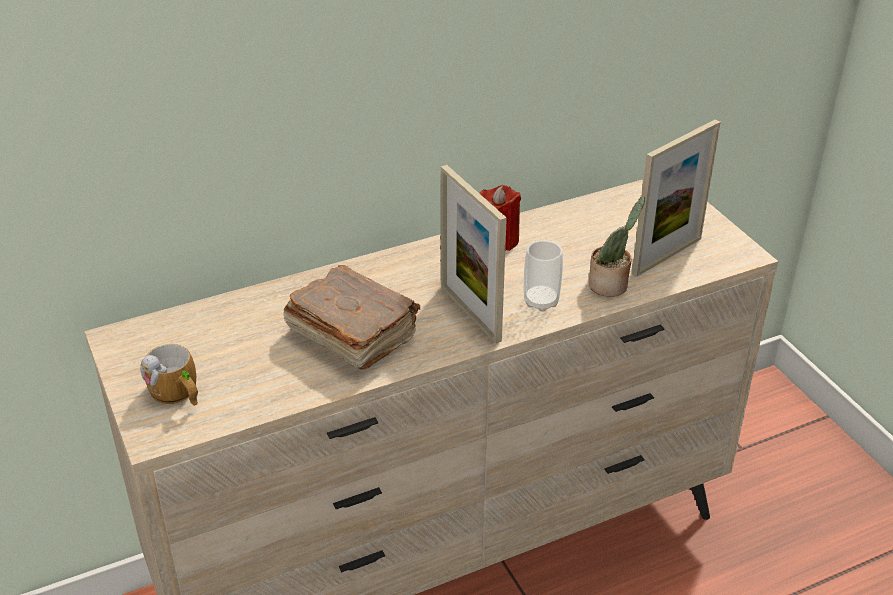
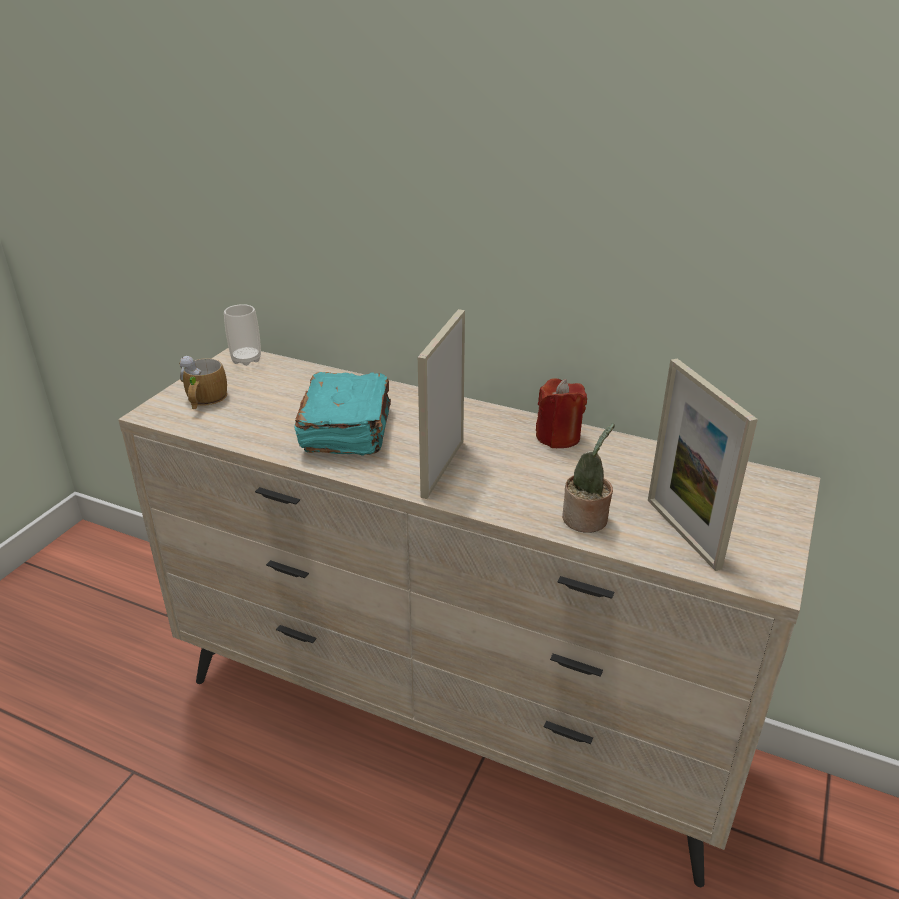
camera: 50 degrees right, 5 degrees down
brown book [283,265,420,370] -> turquoise book [295,372,391,456]
cup [524,240,563,312] -> cup moved to [224,304,261,366]
picture frame [632,119,721,277] -> picture frame turned 60 degrees clockwise [648,358,758,571]

